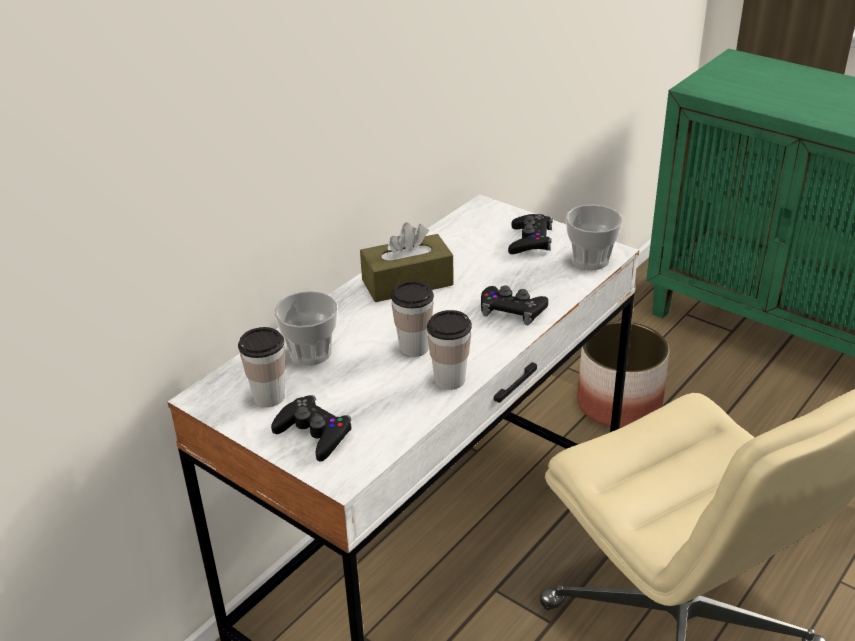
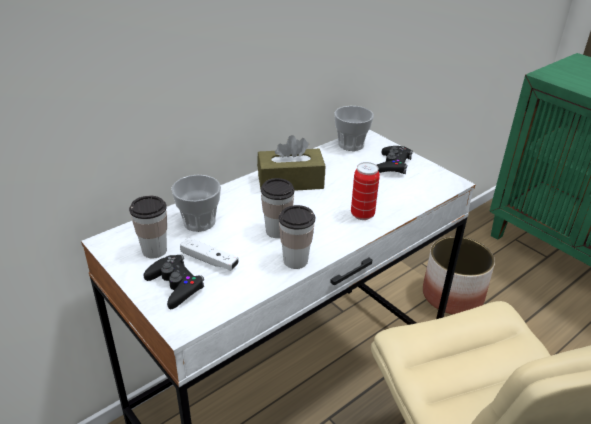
camera: 10 degrees right, 0 degrees up
black game controller [481,285,548,325] -> can [351,162,380,220]
cup [566,205,622,270] -> cup moved to [334,106,374,151]
none -> white game controller [180,238,239,271]

